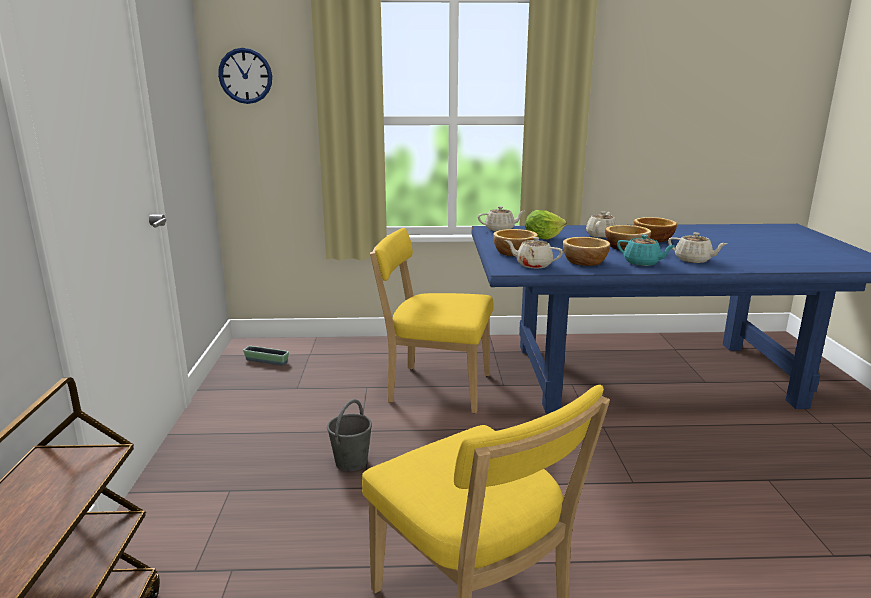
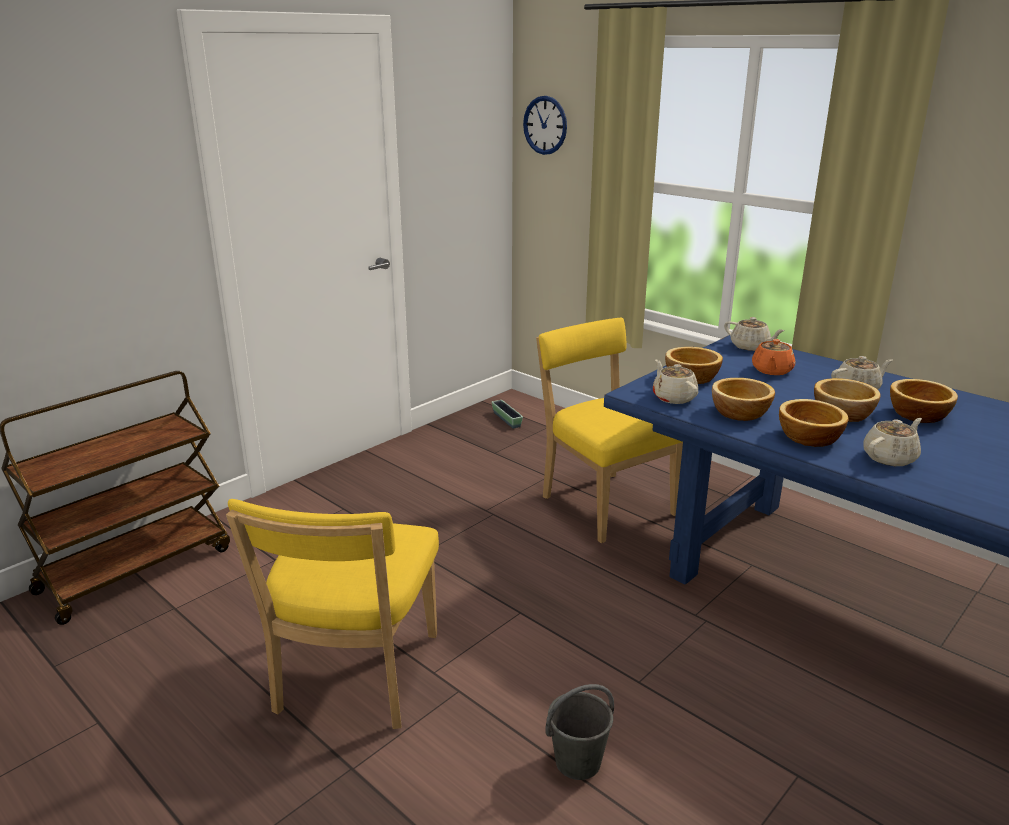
camera: 45 degrees right, 5 degrees up
grey bucket [327,399,372,471] -> grey bucket moved to [546,684,614,780]
lettuce [525,210,566,239] -> orange teapot [752,339,795,375]
turquoise teapot [617,235,675,266] -> bowl [779,399,848,447]
beige teapot [668,232,728,263] -> beige teapot turned 120 degrees counterclockwise [863,418,922,466]

